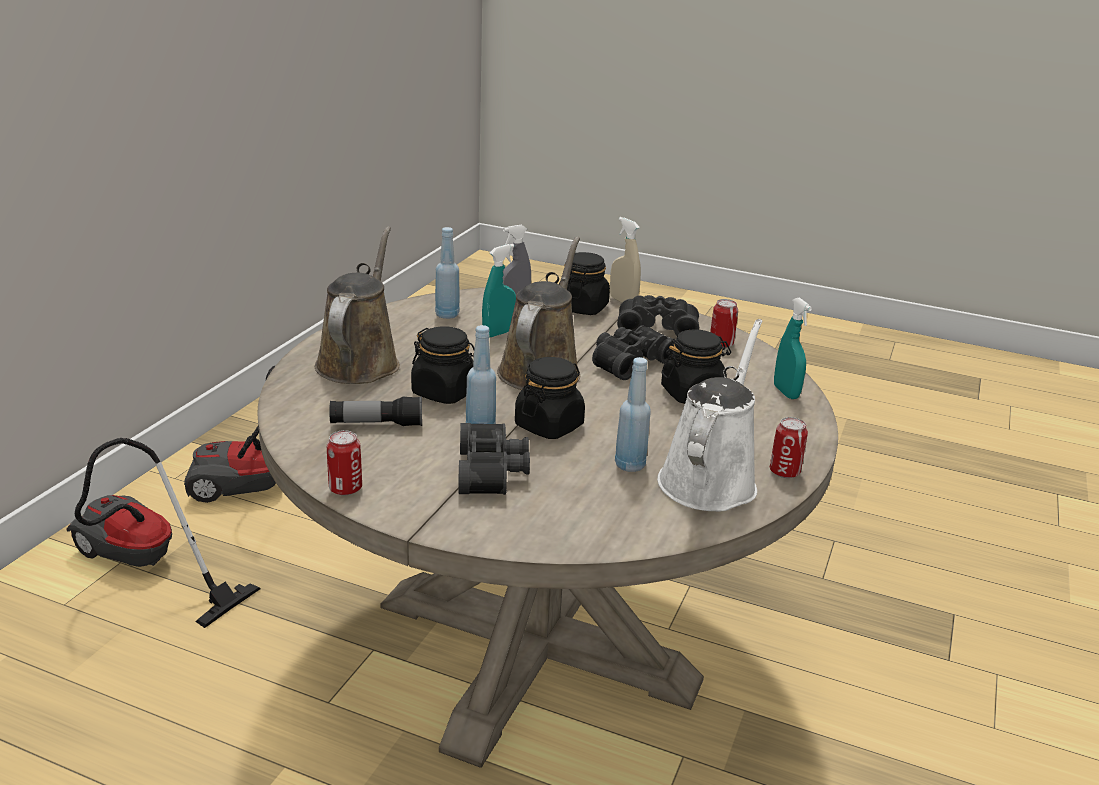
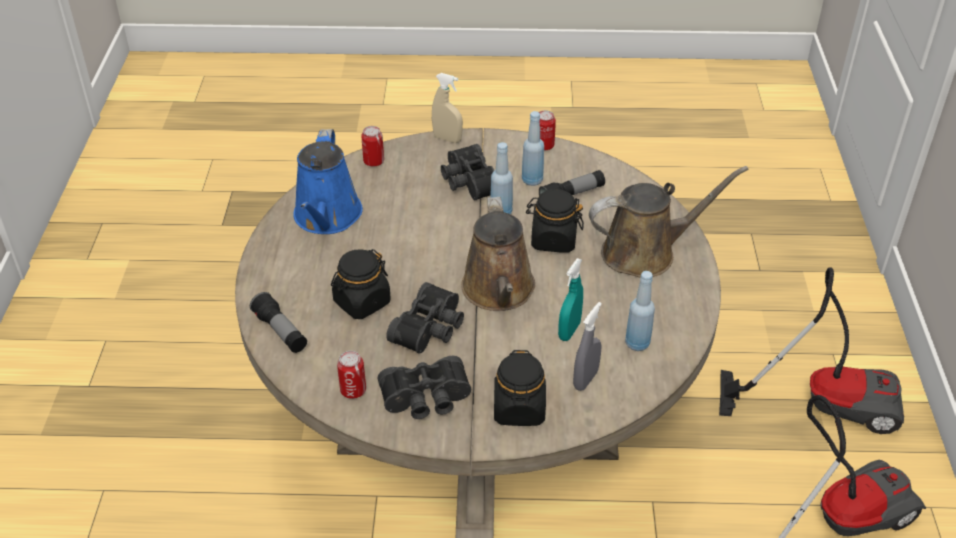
camera: 160 degrees right, 15 degrees up
brown watering can [315,227,400,384] -> brown watering can turned 90 degrees counterclockwise [589,166,749,277]
black jar [515,357,585,439] -> none
beige spray bottle [610,217,641,302] -> beige spray bottle moved to [432,73,463,143]
blue bottle [615,357,651,472] -> blue bottle moved to [522,111,544,186]
white watering can [657,319,762,511] -> blue watering can [293,129,363,234]
can [770,417,808,478] -> can moved to [361,126,384,167]
turquoise spray bottle [774,298,812,399] -> flashlight [250,292,307,353]

